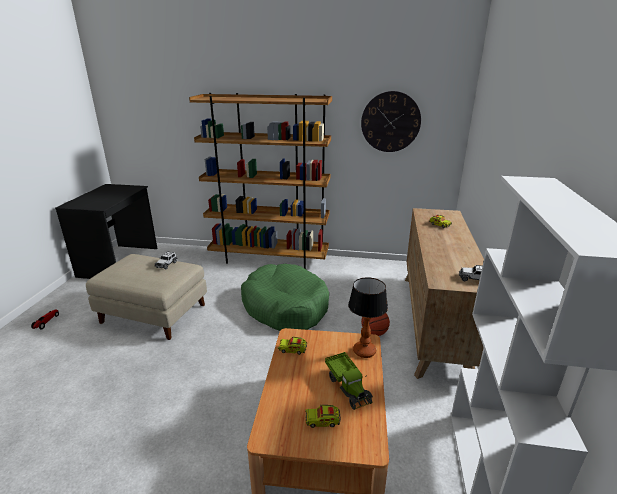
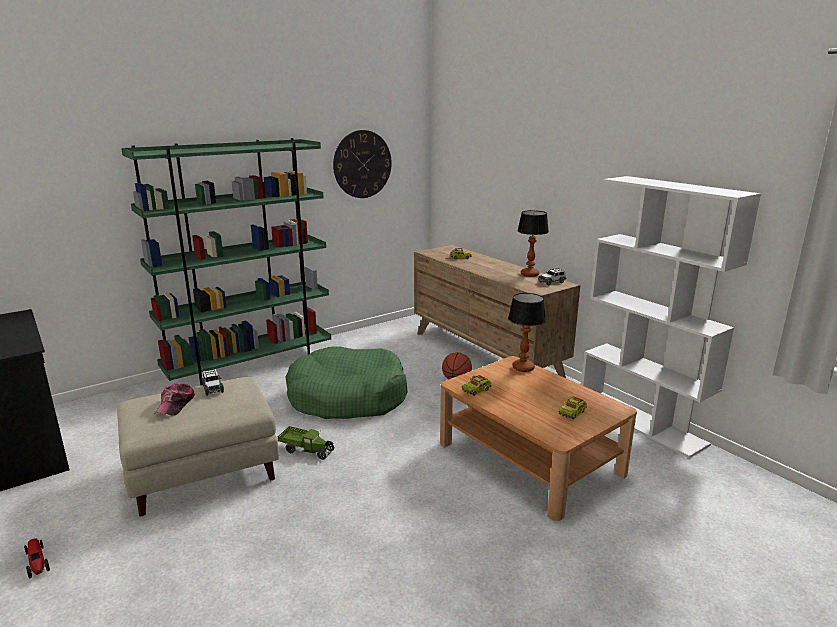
camera: 45 degrees left, 5 degrees down
brown bookcase [189,93,332,269] -> green bookcase [121,138,331,385]
toy truck [325,352,373,410] -> toy truck moved to [278,426,335,460]
none -> cap [154,383,195,416]
none -> table lamp [517,210,549,277]

